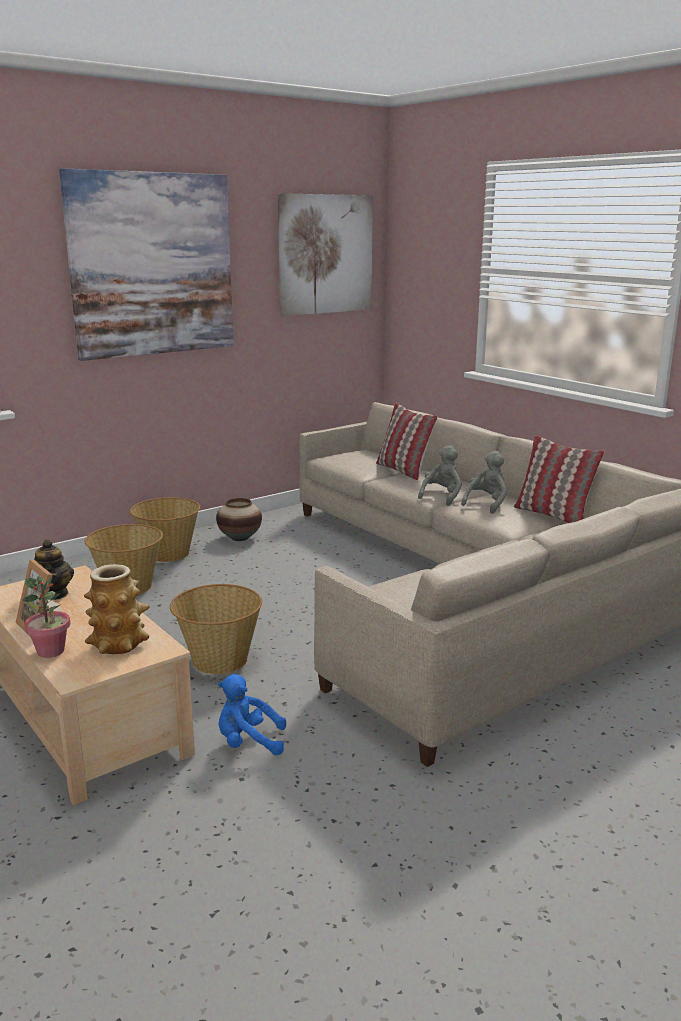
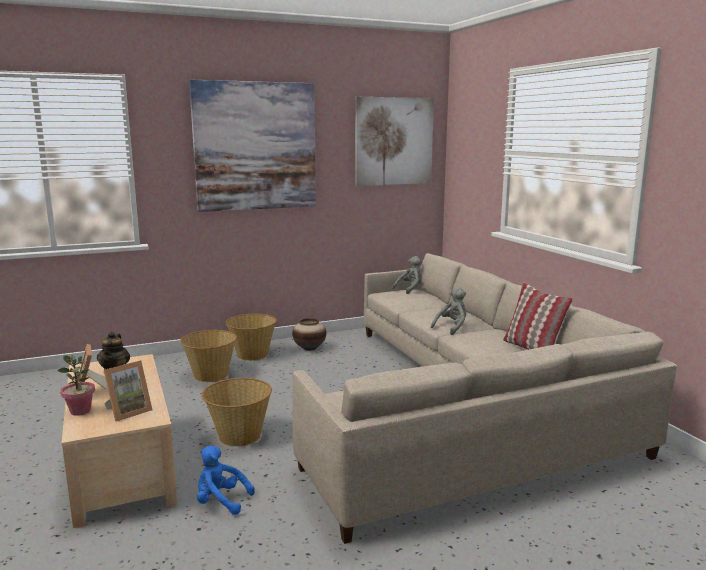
camera: 15 degrees right, 5 degrees down
vase [84,564,150,654] -> picture frame [104,360,153,422]
pillow [376,403,438,480] -> none
grey plush toy [461,451,507,513] -> grey plush toy moved to [392,256,422,294]

